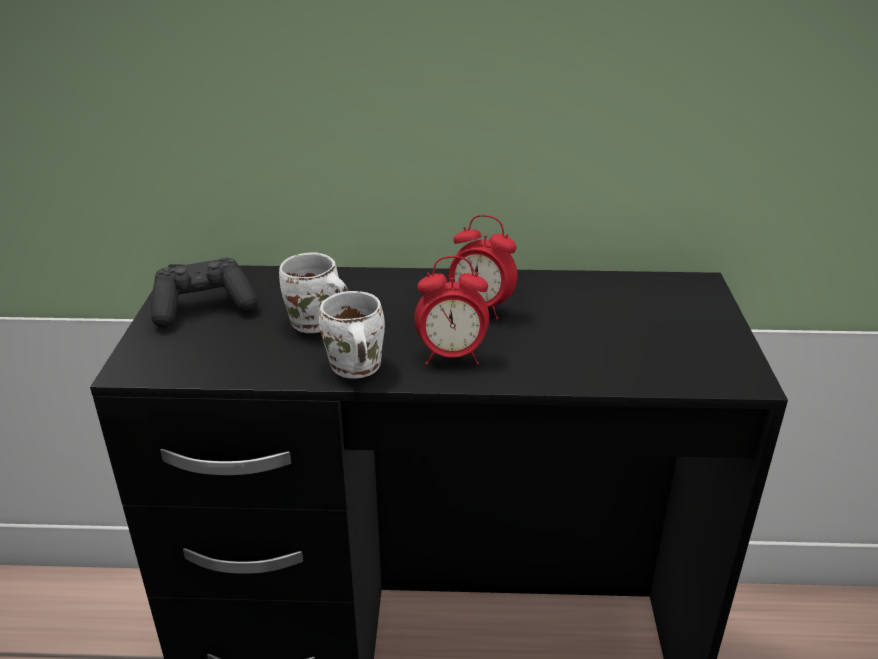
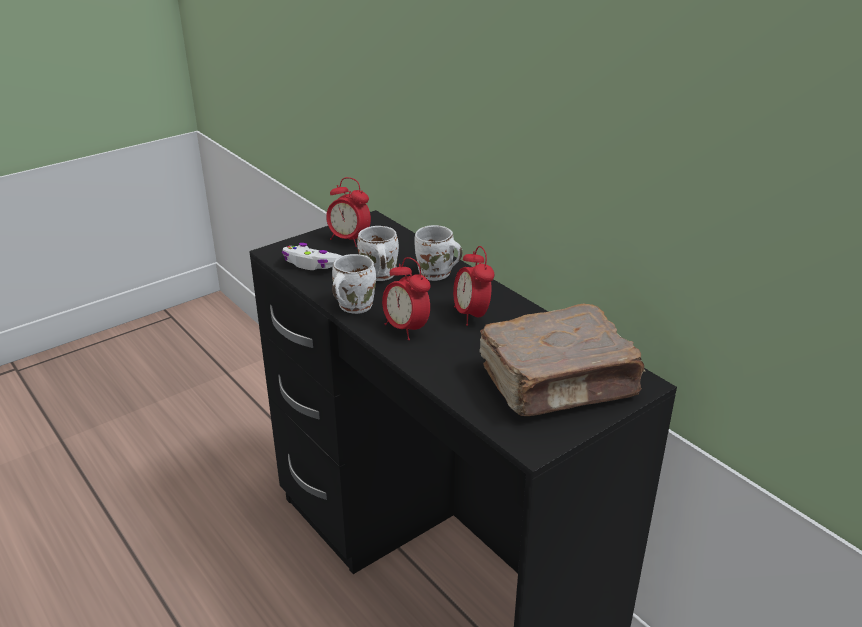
camera: 50 degrees right, 0 degrees up
black game controller [151,257,258,328] -> alarm clock [326,177,371,247]
none -> white game controller [282,243,342,270]
none -> white mug [415,225,462,281]
none -> brown book [479,303,646,416]

